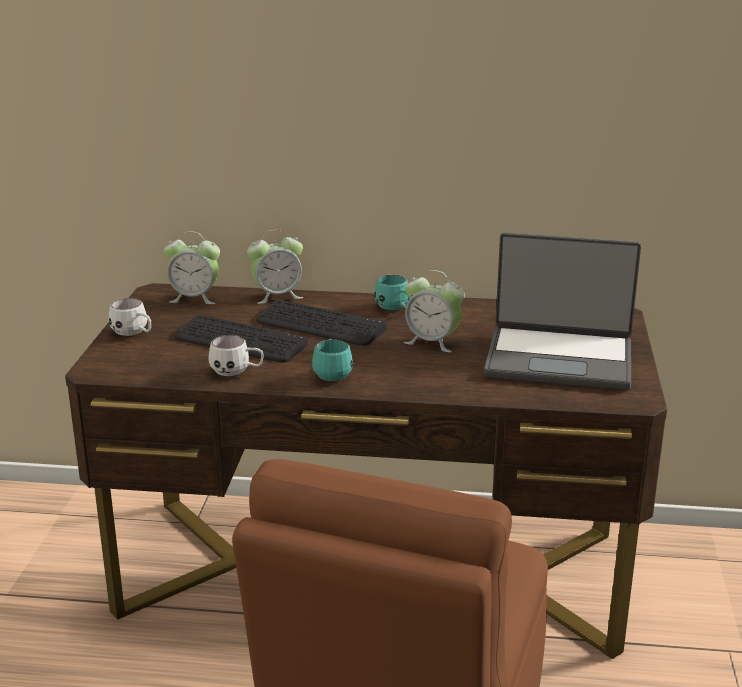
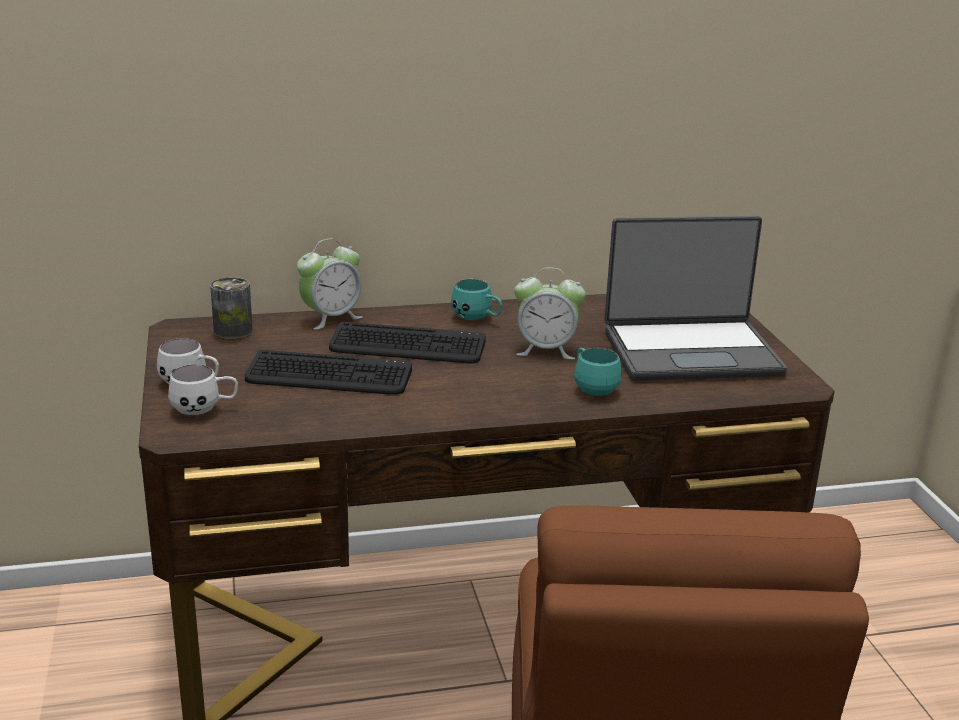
camera: 20 degrees left, 0 degrees up
alarm clock [164,231,220,304] -> can [210,277,253,339]
white mug [208,335,264,376] -> white mug moved to [168,364,238,415]
turquoise mug [312,339,353,381] -> turquoise mug moved to [574,348,622,396]

